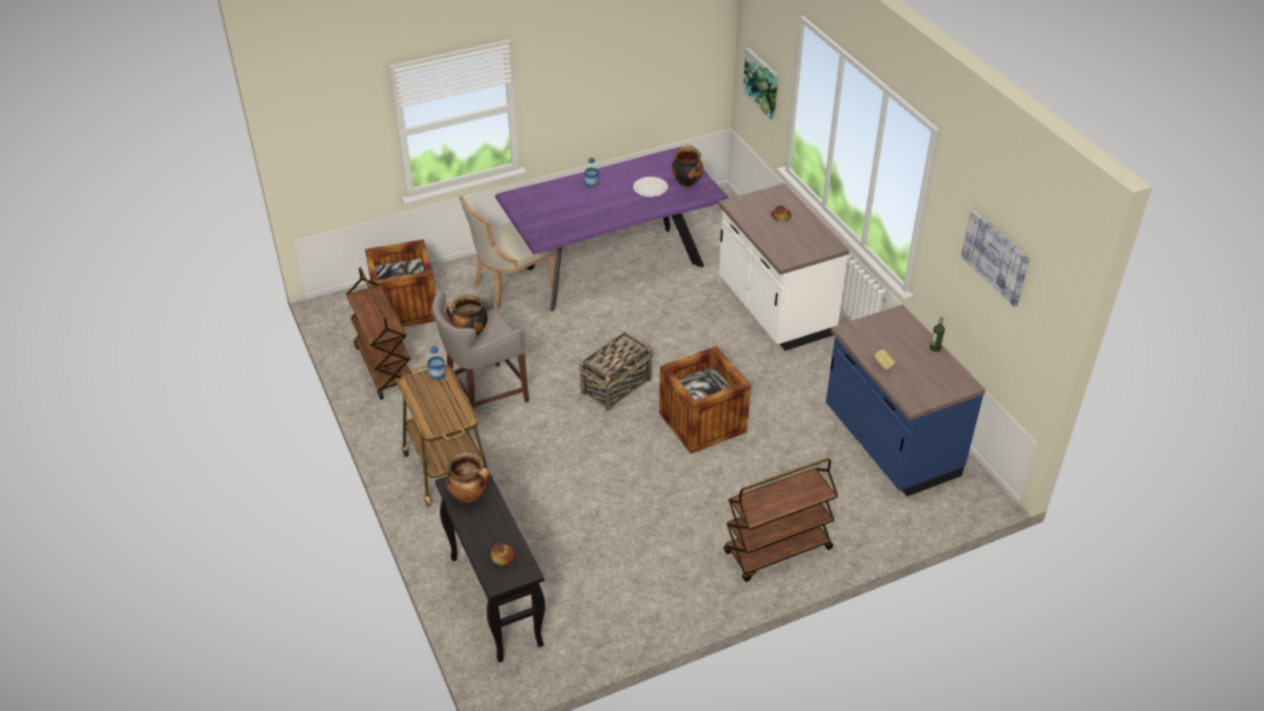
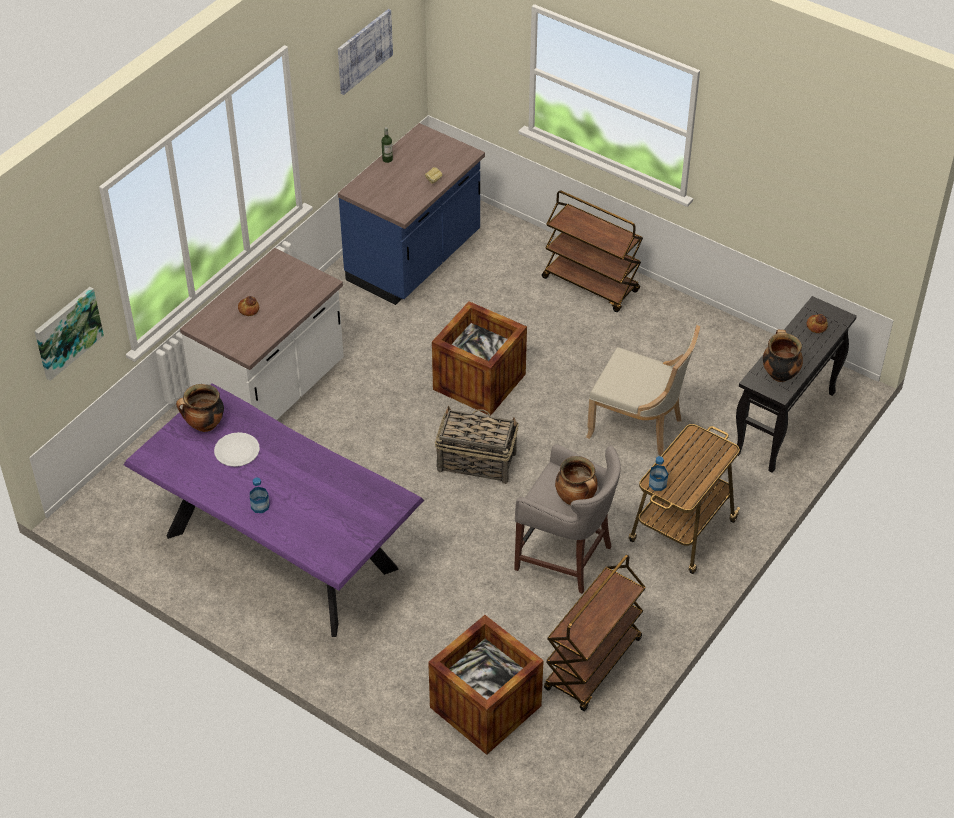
camera: 120 degrees left, 5 degrees up
beige chair [459,195,555,308] -> beige chair moved to [586,325,700,456]

